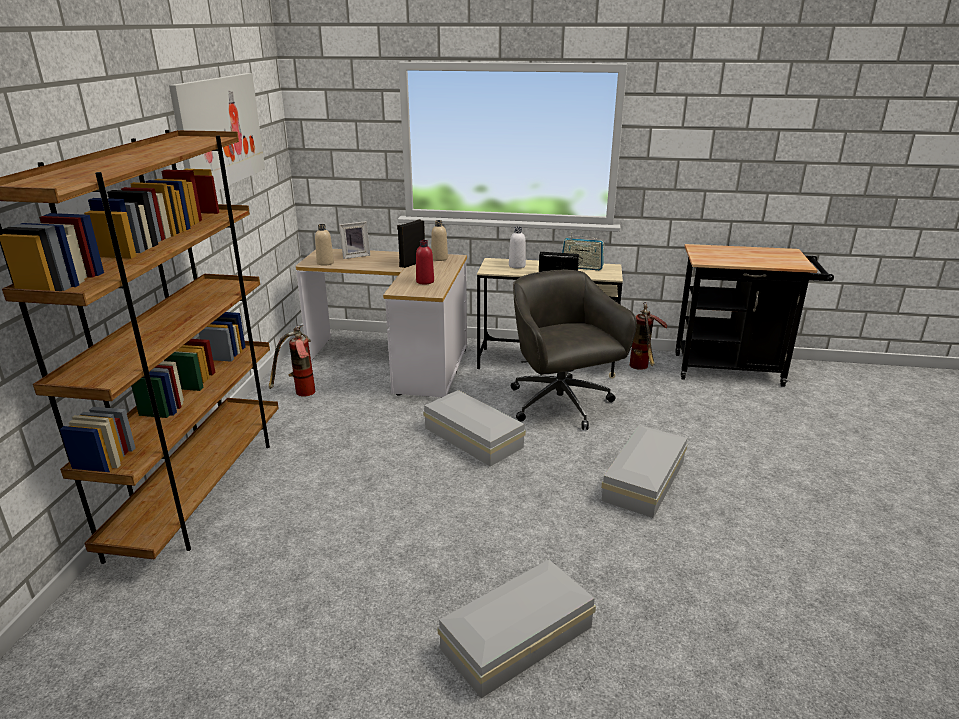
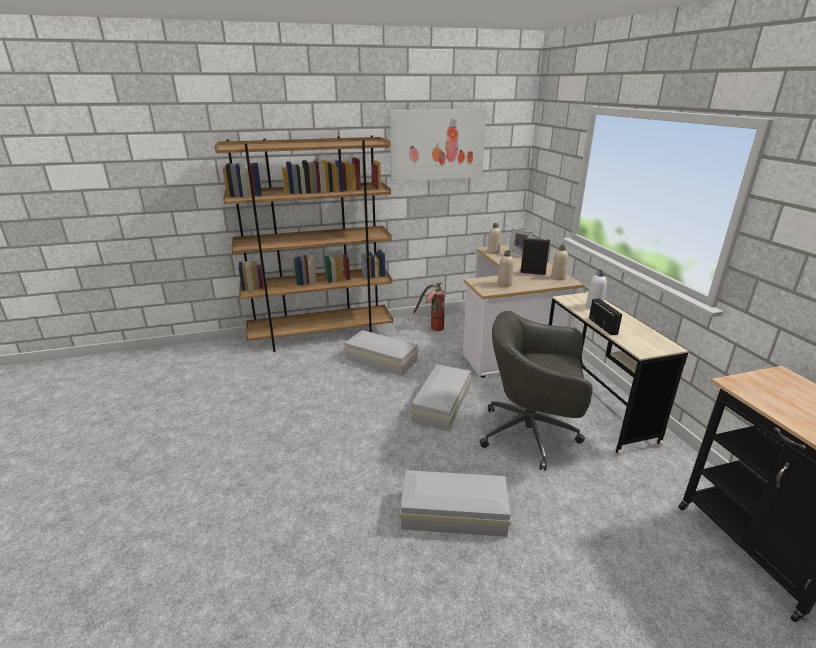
camera: 65 degrees right, 0 degrees up
red bottle [416,240,434,285] -> beige bottle [497,250,514,287]
white storage box [437,560,596,698] -> white storage box moved to [344,330,419,376]
grey office chair [511,270,637,430] -> grey office chair turned 120 degrees counterclockwise [480,311,593,471]
radio [562,232,605,270] -> none
fire extinguisher [630,302,667,370] -> none

